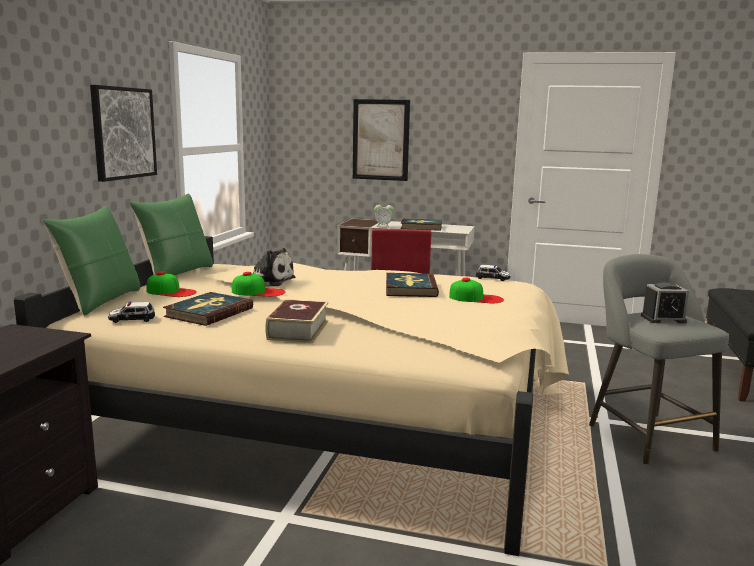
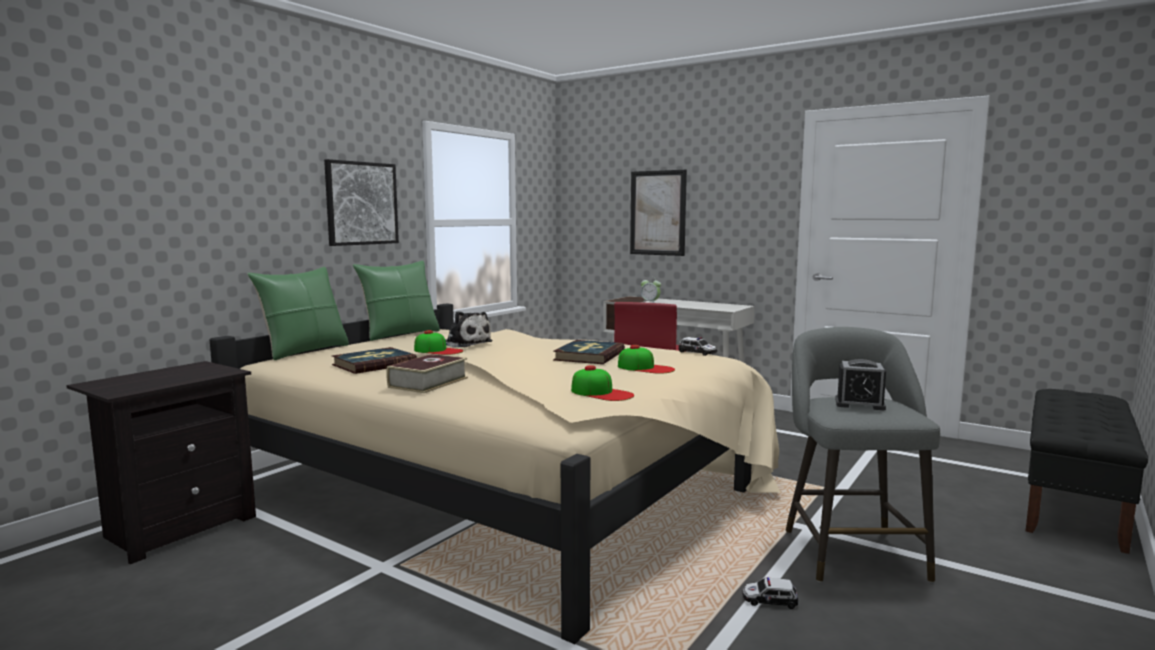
camera: 20 degrees right, 5 degrees down
toy car [108,301,155,323] -> toy car moved to [742,577,798,609]
cap [146,271,197,297] -> cap moved to [571,365,634,401]
book [401,218,442,231] -> none

